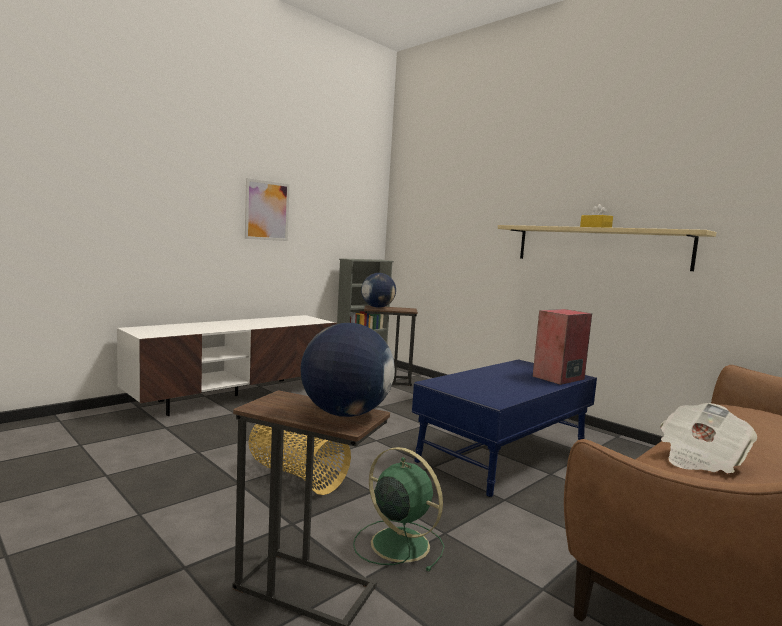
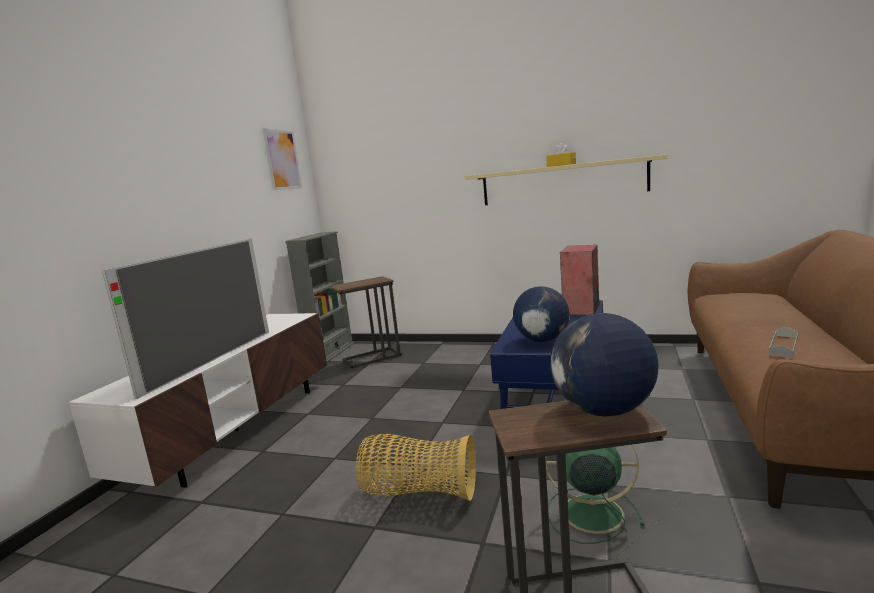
camera: 25 degrees left, 5 degrees up
picture [245,178,290,241] -> picture moved to [263,128,302,190]
globe [361,273,396,308] -> globe moved to [513,286,570,342]
newspaper [660,403,758,473] -> grey tray [769,327,798,357]
none -> television [102,239,269,399]

